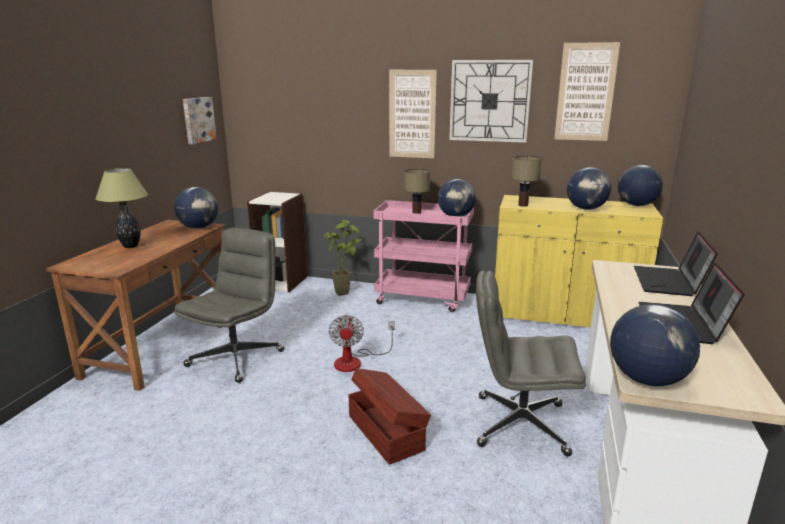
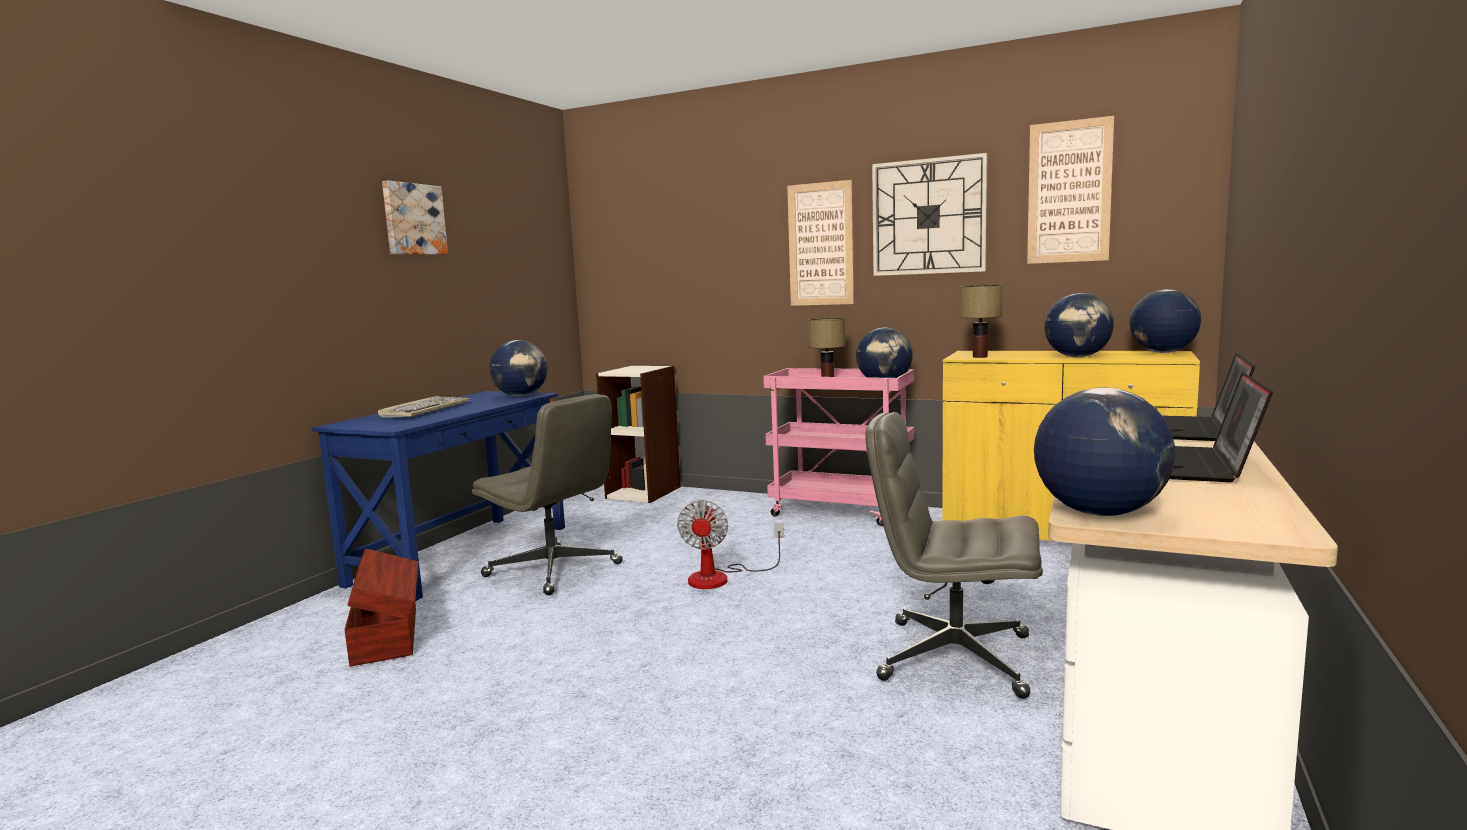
camera: 10 degrees right, 10 degrees down
brown desk [46,220,226,391] -> blue desk [312,391,565,601]
table lamp [95,168,148,248] -> keyboard [378,396,470,418]
grey office chair [174,228,285,383] -> grey office chair turned 90 degrees clockwise [472,394,623,595]
picture [183,97,217,145] -> picture moved to [382,180,448,255]
potted plant [323,220,363,296] -> none
brown storage box [349,368,431,465] -> brown storage box moved to [344,549,418,666]

